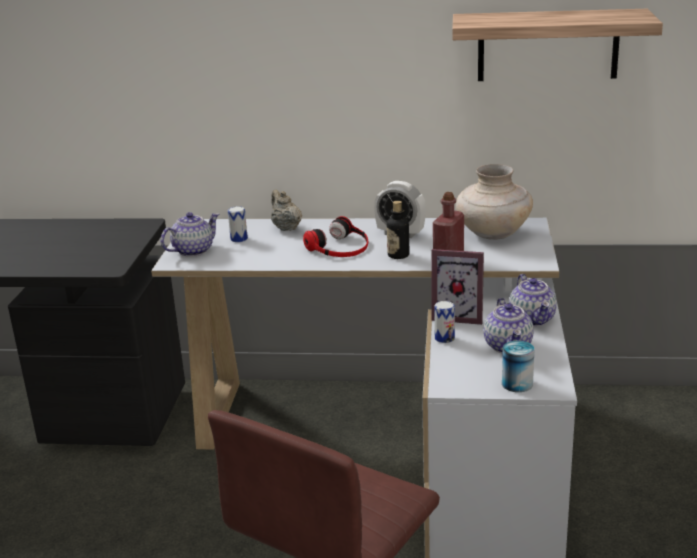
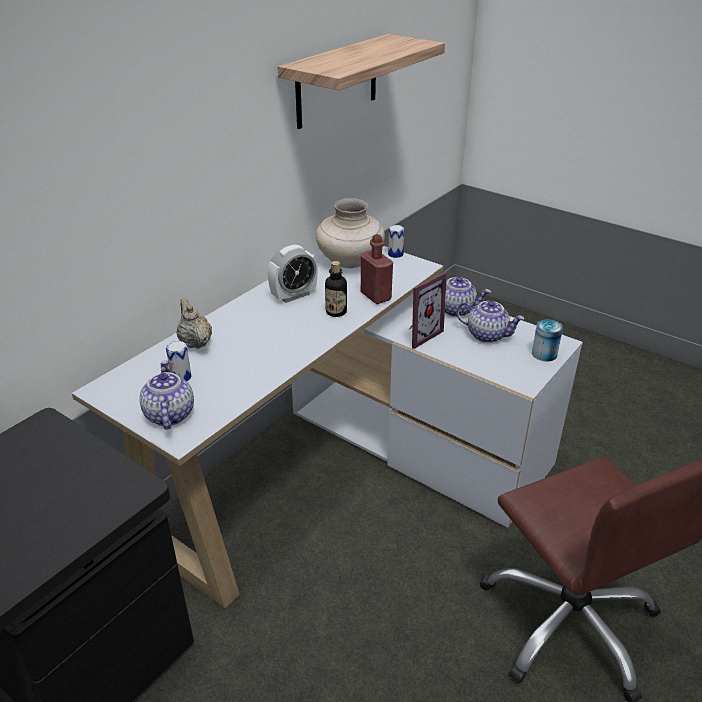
camera: 60 degrees left, 10 degrees up
beige teapot [271,190,302,231] -> beige teapot turned 60 degrees clockwise [176,298,212,349]
headphones [303,216,368,257] -> none
can [434,301,455,343] -> can moved to [388,225,405,258]

